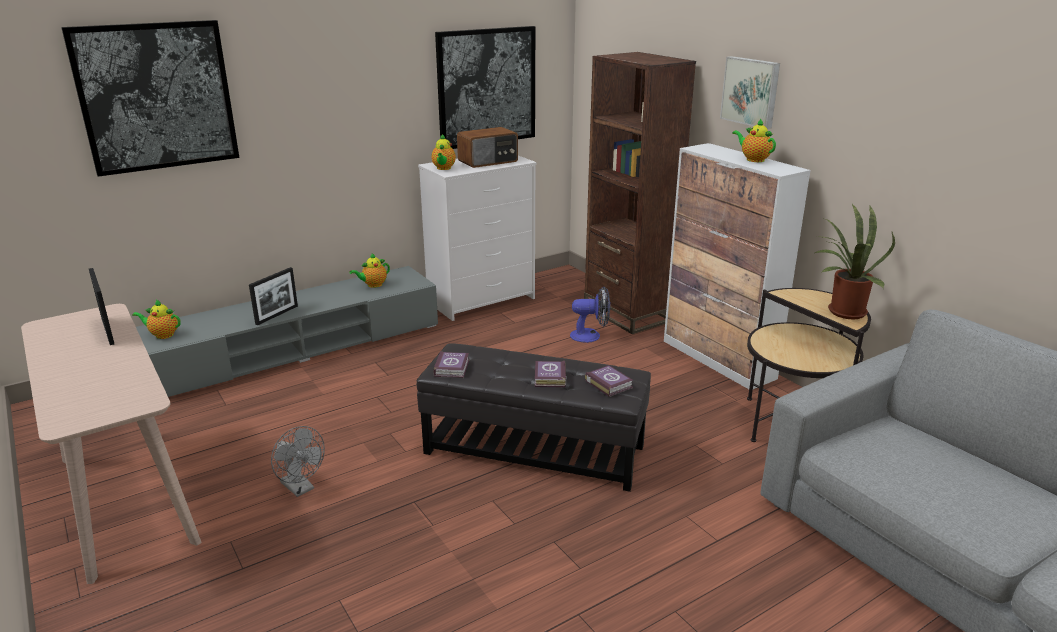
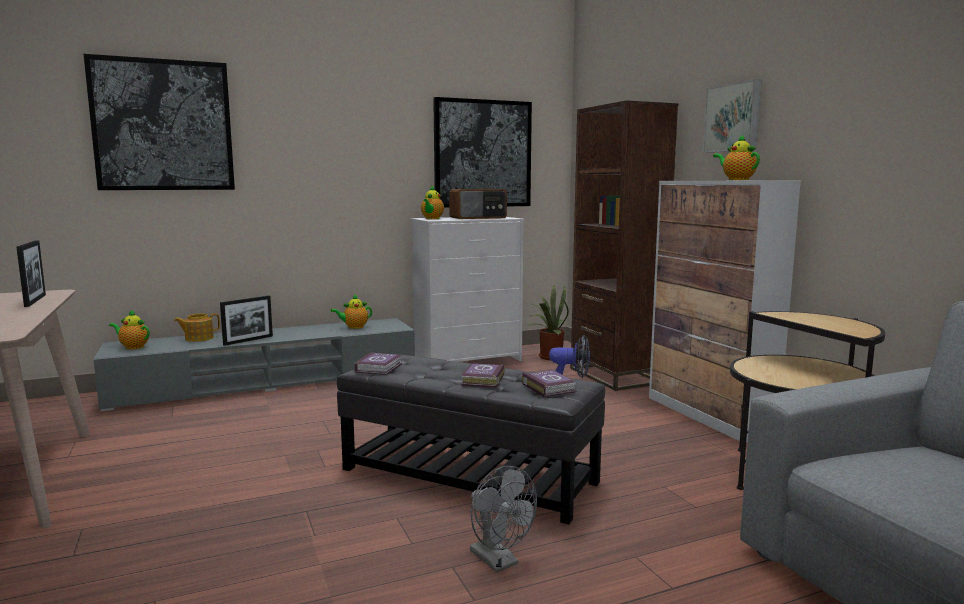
camera: 10 degrees right, 15 degrees down
grey fan [271,426,325,497] -> grey fan moved to [470,466,537,572]
potted plant [815,204,895,319] -> potted plant moved to [526,285,569,360]
none -> teapot [174,313,220,342]

